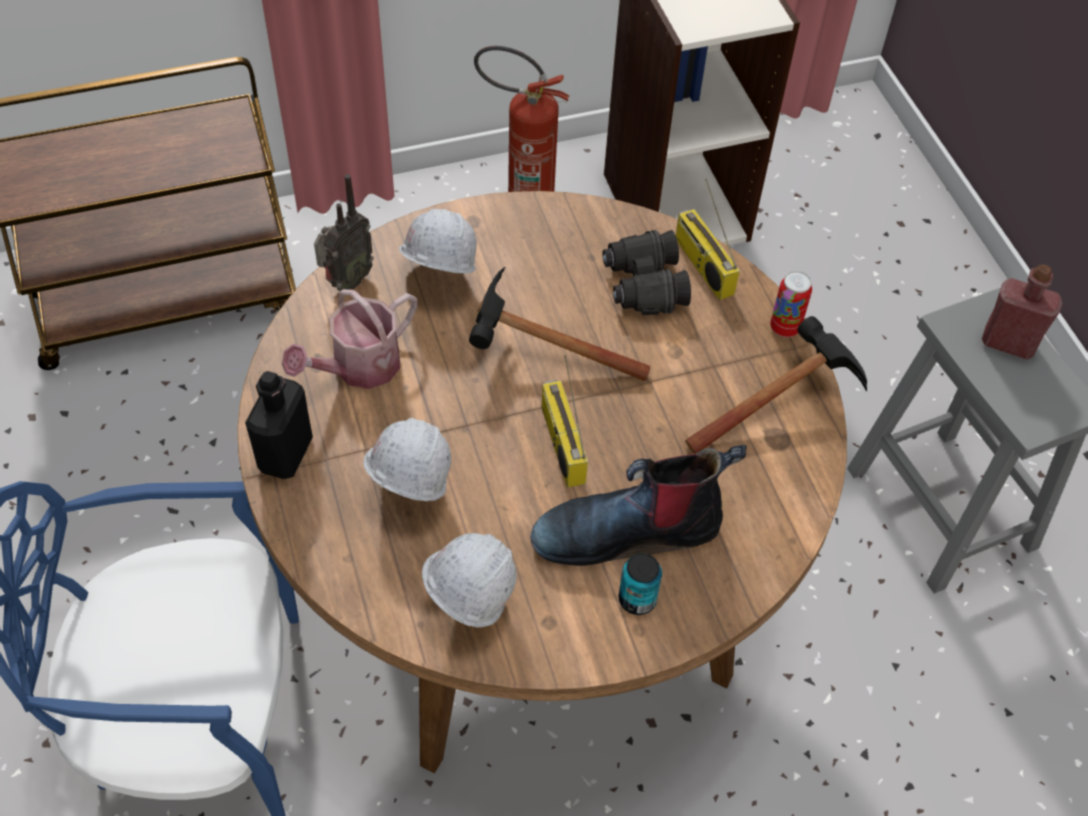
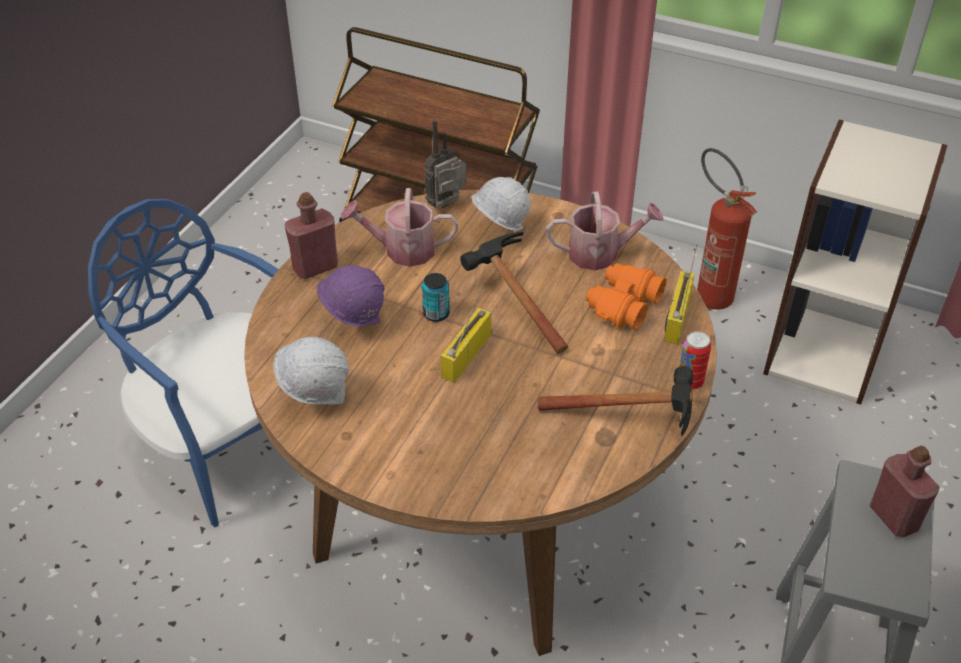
camera: 45 degrees right, 10 degrees down
black bottle [245,371,313,479] -> red bottle [285,192,338,279]
radio [314,174,374,291] -> radio turned 150 degrees clockwise [424,120,467,209]
white hard hat [363,418,451,501] -> purple hard hat [317,265,385,327]
boot [530,445,747,566] -> none
black binoculars [602,230,691,315] -> orange binoculars [586,263,667,330]
can [618,553,662,615] -> can moved to [422,273,450,322]
none -> watering can [546,192,663,270]

